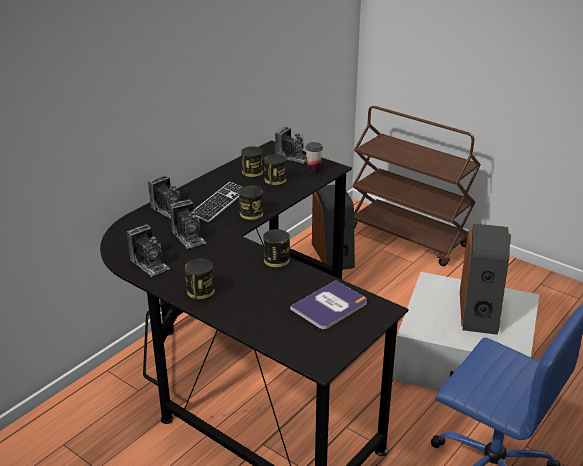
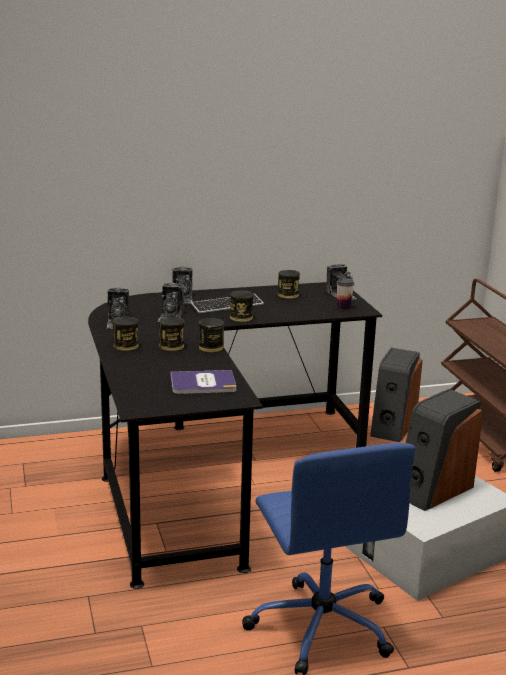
camera: 35 degrees right, 10 degrees down
can [264,154,286,185] -> can moved to [159,317,184,351]

